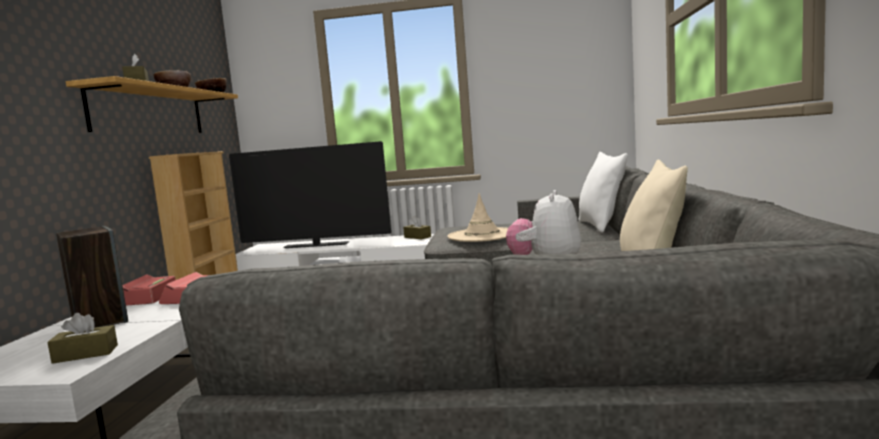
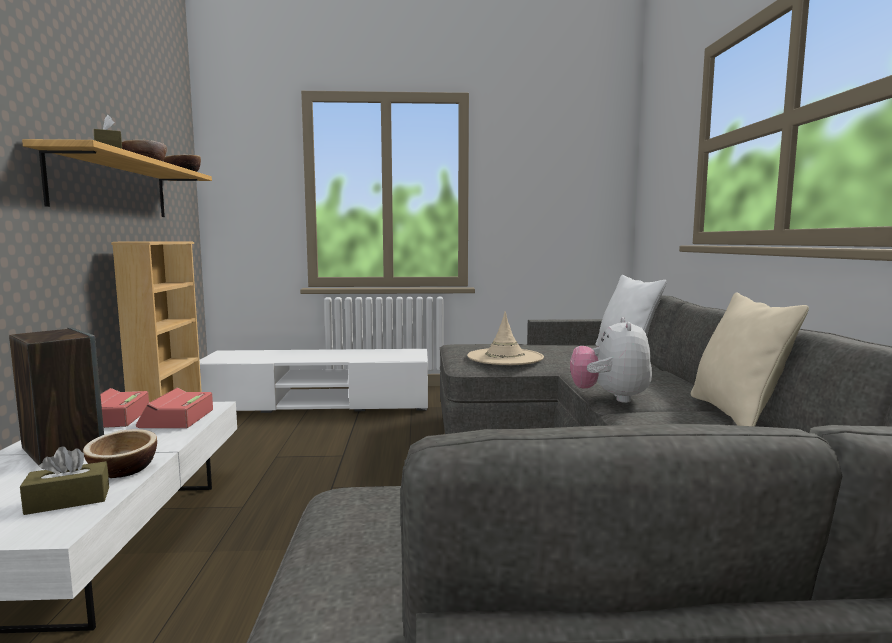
camera: 10 degrees left, 0 degrees up
television [229,141,391,248] -> none
brown tissue box [403,216,431,239] -> none
none -> bowl [83,429,157,478]

